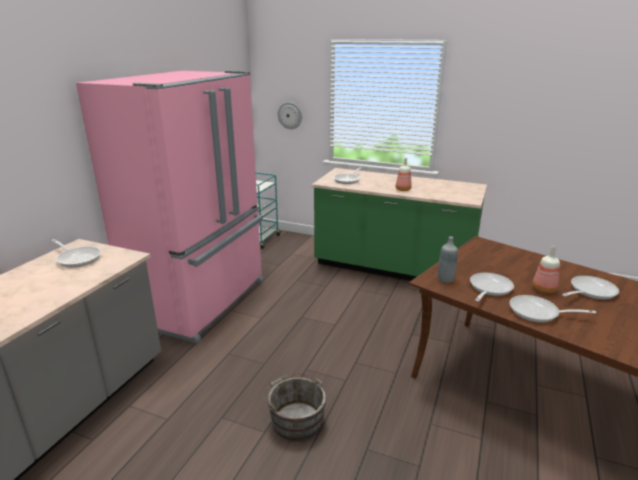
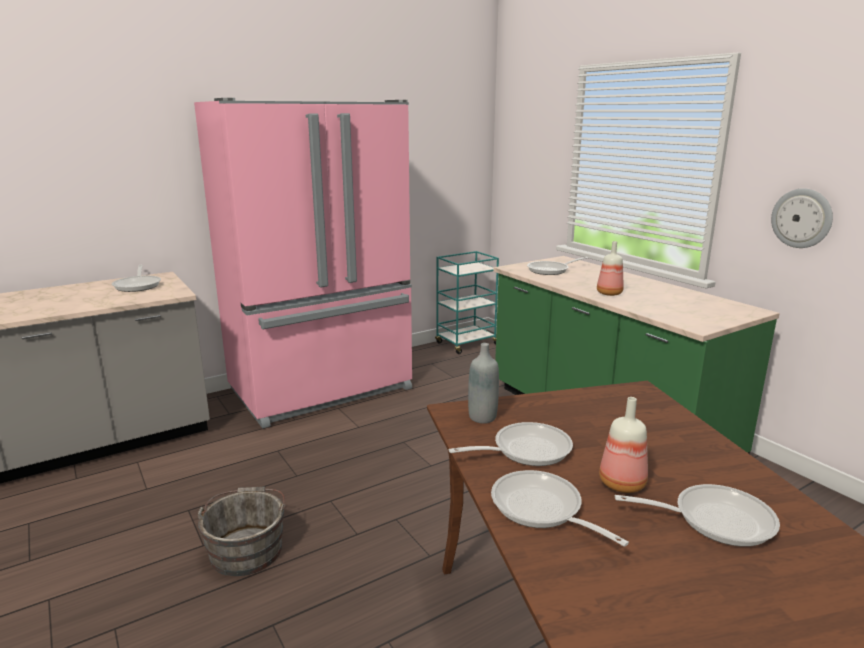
camera: 35 degrees right, 5 degrees down
wall clock [278,102,302,129] -> wall clock moved to [771,188,833,248]

